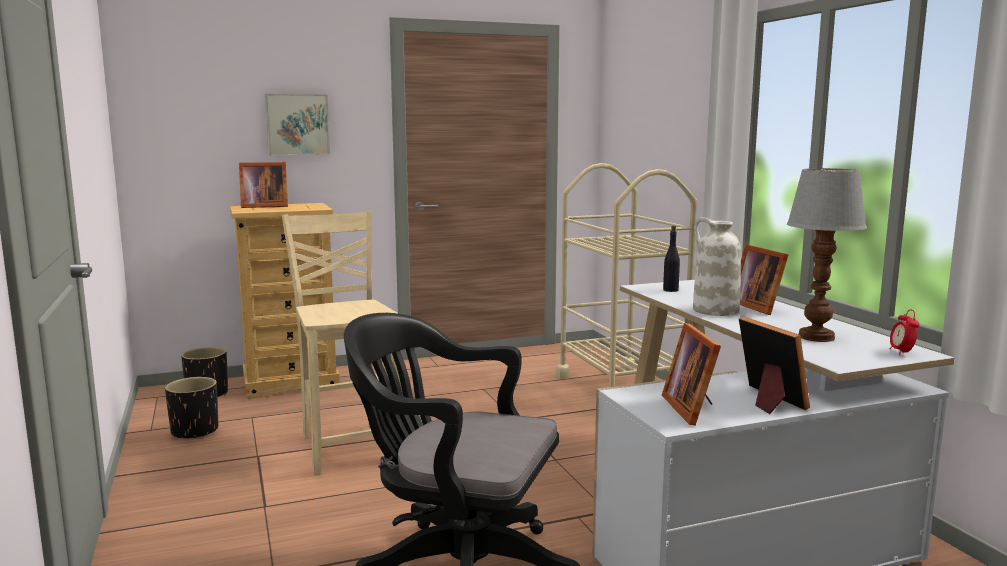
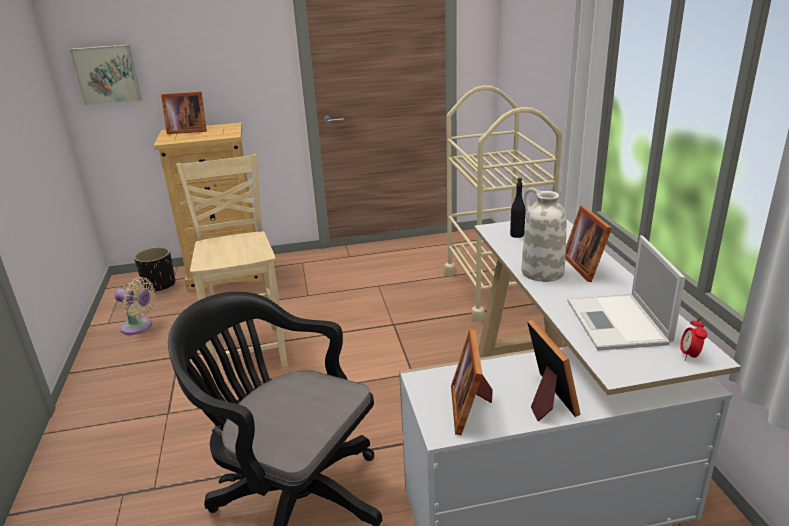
camera: 10 degrees right, 15 degrees up
black planter [165,377,218,439] -> beige fan [115,277,155,335]
picture [265,94,330,156] -> picture moved to [70,44,142,106]
table lamp [787,168,867,342] -> laptop [568,235,685,351]

